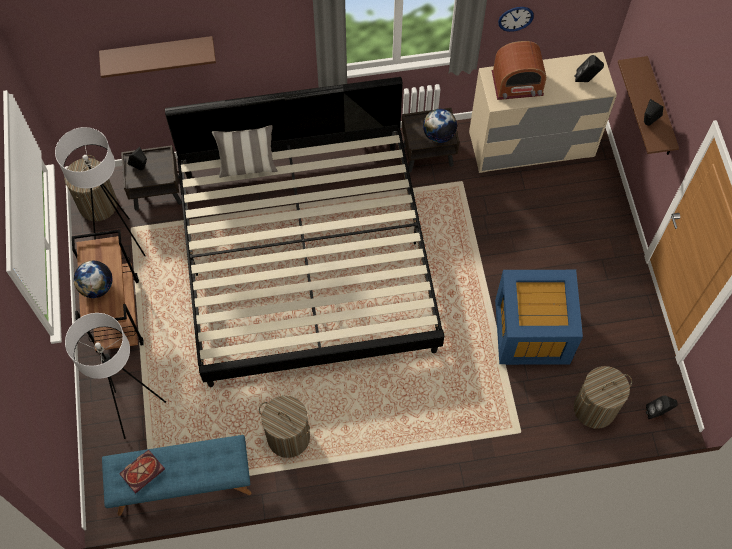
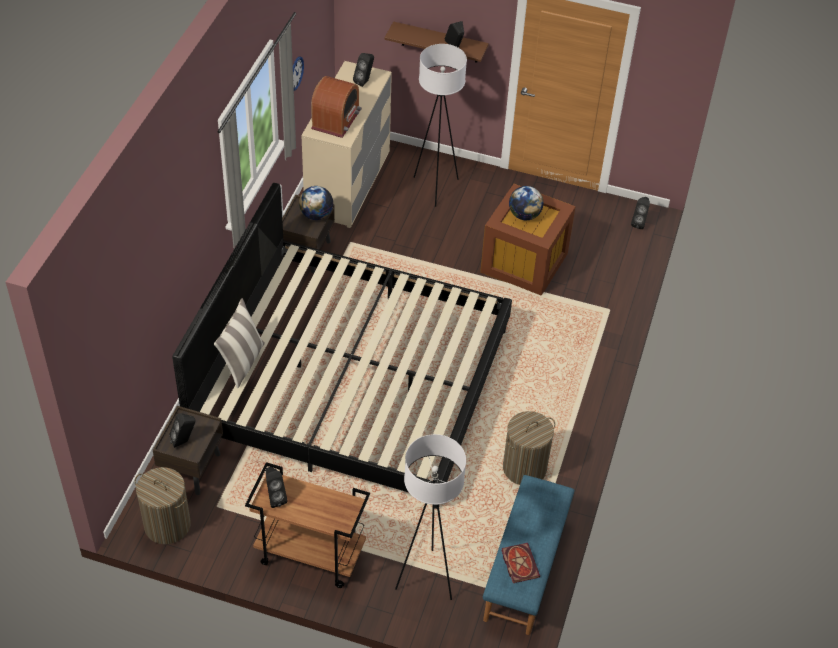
camera: 65 degrees left, 15 degrees down
white floor lamp [55,127,146,256] -> white floor lamp moved to [414,44,467,207]
globe [74,261,113,298] -> globe moved to [509,186,544,220]
brown shelf [99,36,216,78] -> none
blue storage box [495,270,583,365] -> brown storage box [480,184,576,296]
laundry basket [574,366,632,429] -> none
none -> black speaker [266,467,288,508]

